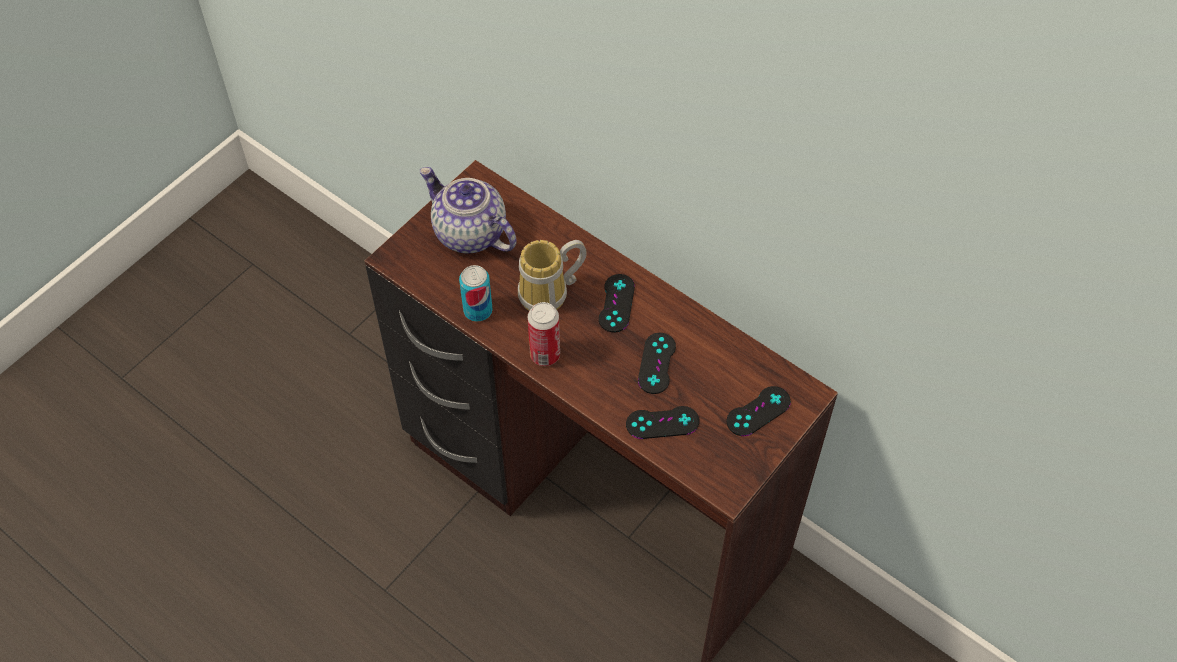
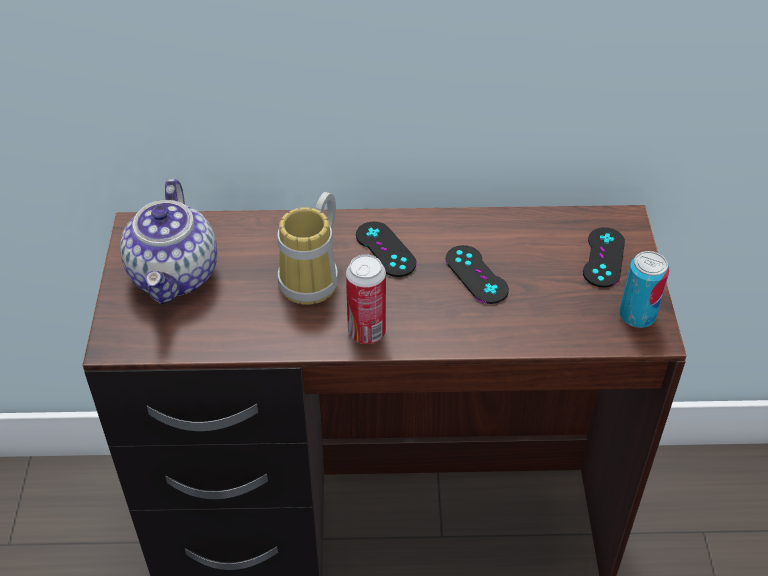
camera: 40 degrees left, 10 degrees down
teapot [420,167,517,254] -> teapot turned 90 degrees counterclockwise [120,179,217,304]
can [459,265,493,322] -> can moved to [619,251,669,328]
black game controller [626,406,699,439] -> none

